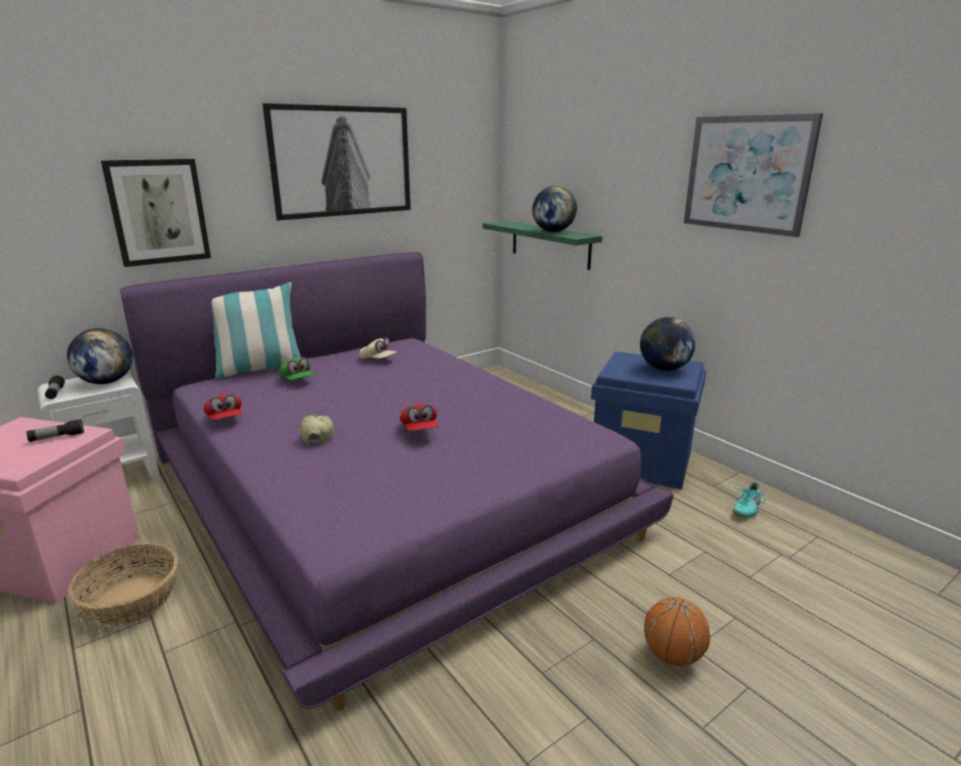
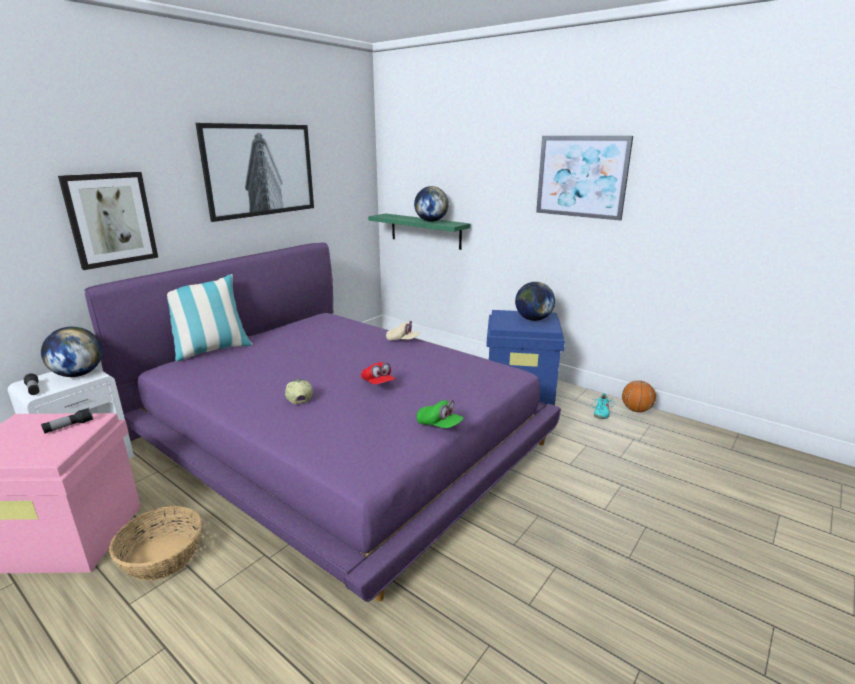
camera: 15 degrees left, 0 degrees up
red cap [204,394,243,421] -> none
green cap [278,357,314,380] -> green cap moved to [416,400,464,428]
beige cap [359,337,396,359] -> beige cap moved to [386,321,420,341]
basketball [644,597,710,666] -> basketball moved to [622,380,656,412]

